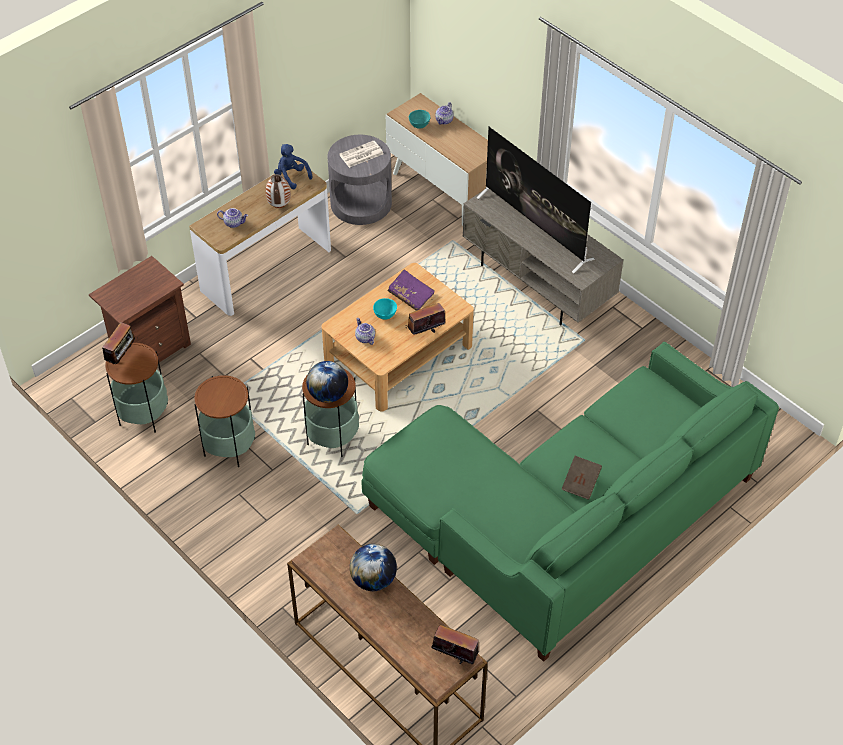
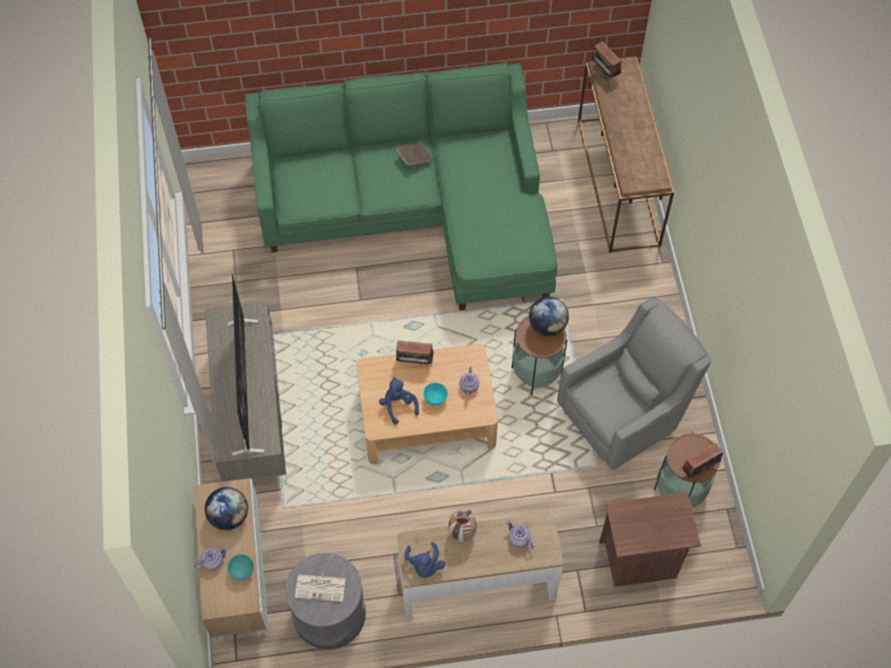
camera: 145 degrees left, 10 degrees up
side table [194,375,255,467] -> grey armchair [557,298,711,470]
globe [350,544,397,591] -> globe moved to [205,487,248,530]
purple book [388,269,435,311] -> blue plush toy [379,377,419,425]

